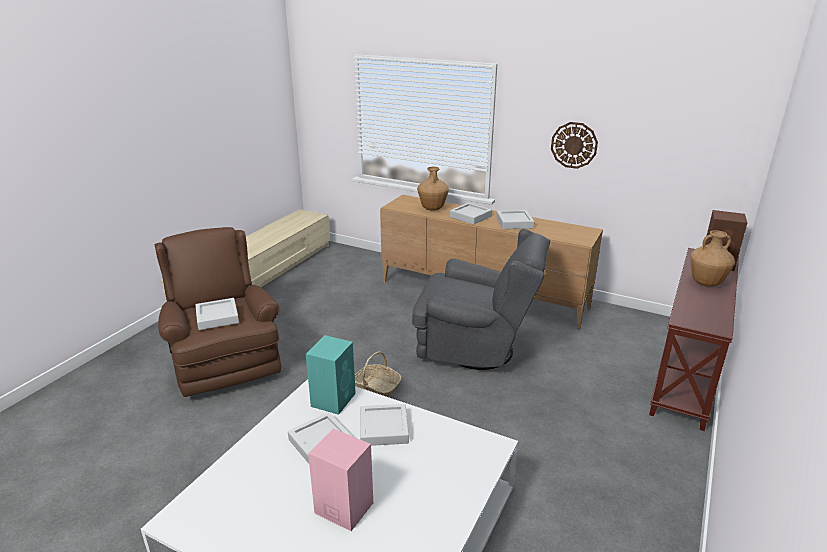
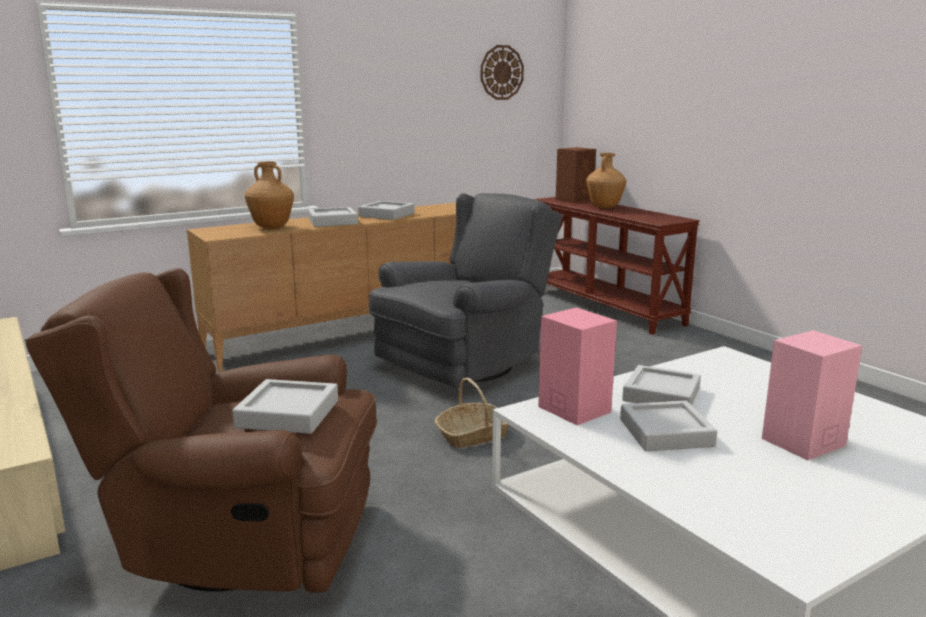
camera: 60 degrees left, 10 degrees down
turquoise speaker [306,335,356,415] -> pink speaker [538,308,617,425]
wall clock [551,122,598,169] -> wall clock moved to [481,45,524,100]

